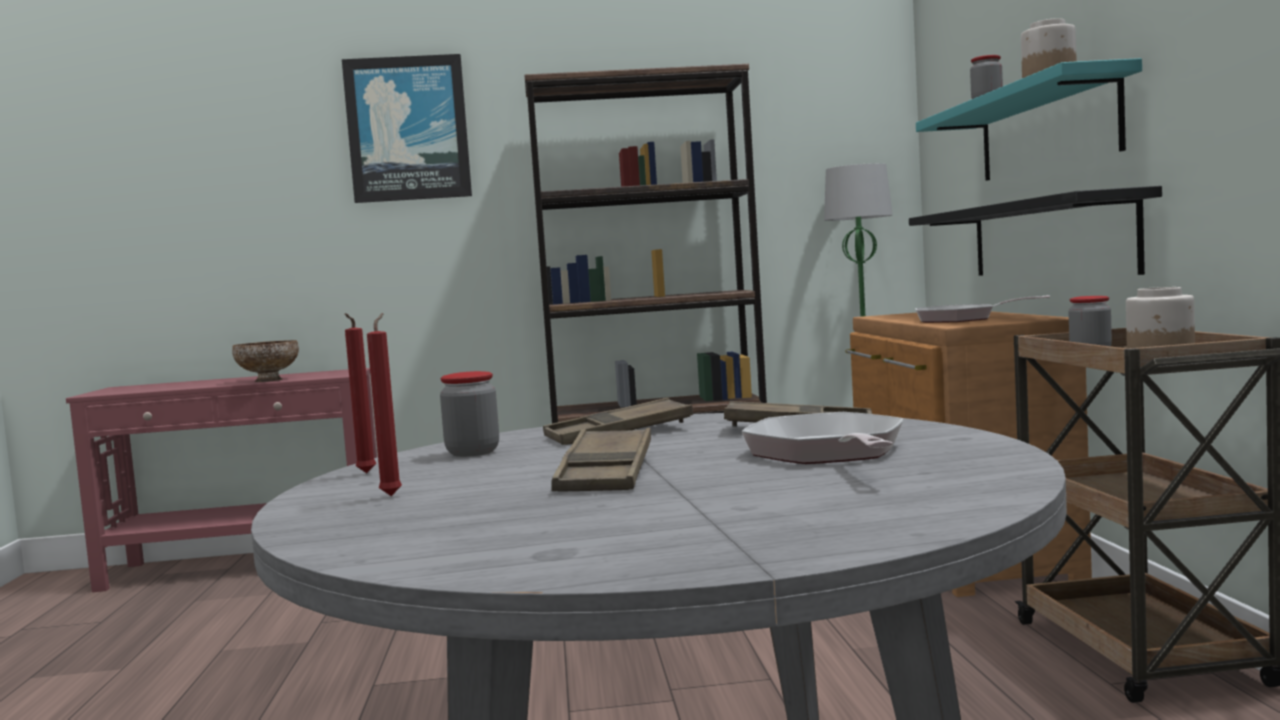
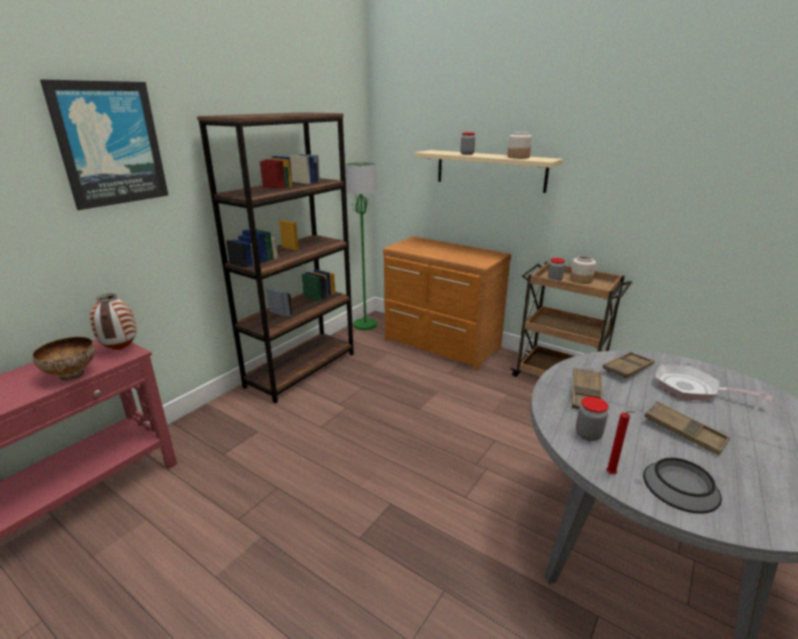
camera: 50 degrees left, 20 degrees up
red candle [367,313,402,496] -> bowl [643,458,722,514]
black shelf [909,186,1162,276] -> none
frying pan [915,295,1050,323] -> none
turquoise shelf [916,58,1142,181] -> beige shelf [415,150,563,193]
none -> vase [90,294,137,350]

